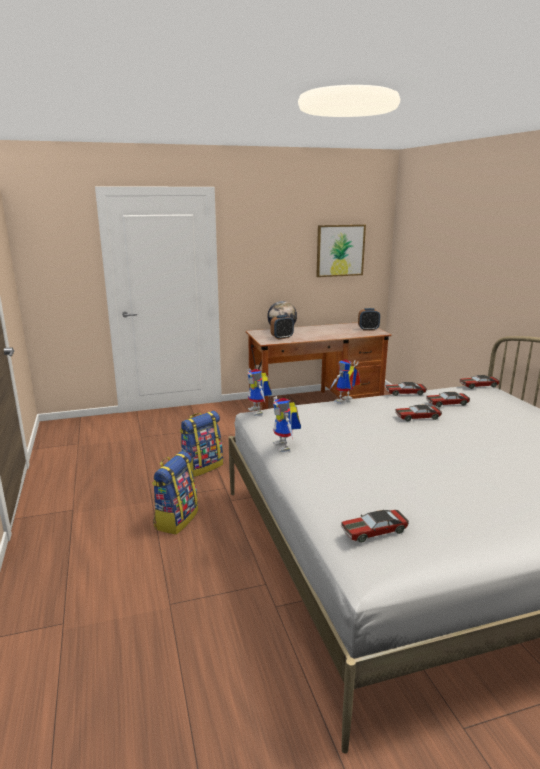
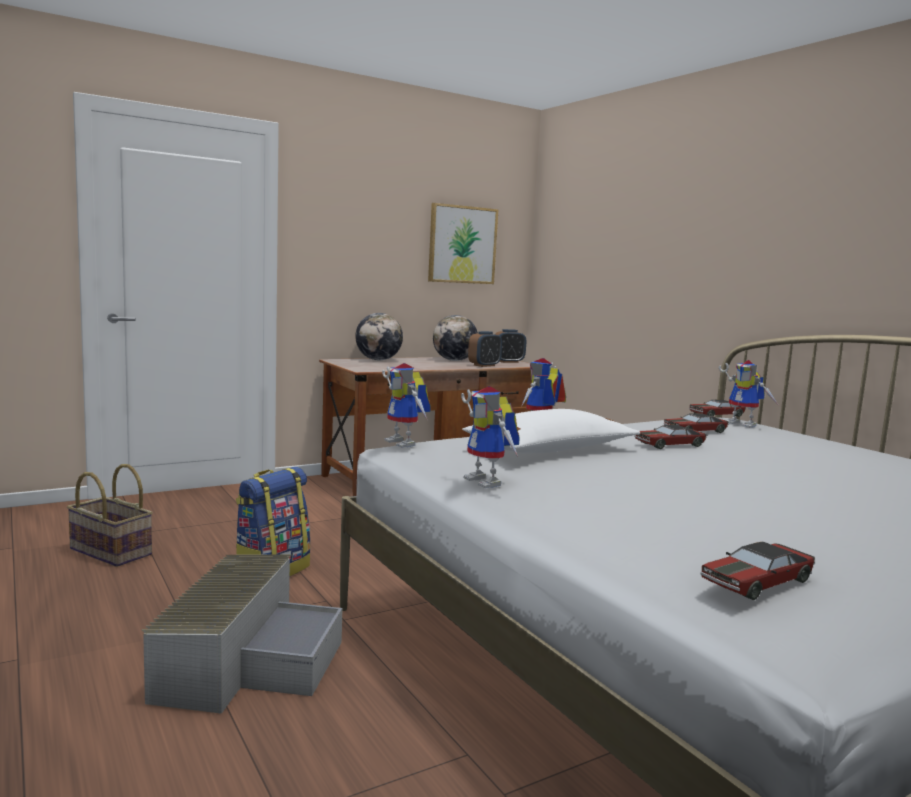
camera: 15 degrees left, 10 degrees down
backpack [152,451,198,534] -> grey storage box [142,554,343,714]
alarm clock [270,315,294,339] -> alarm clock moved to [468,331,502,367]
toy car [385,382,427,396] -> none
none -> basket [67,464,153,567]
none -> globe [433,315,478,361]
none -> white pillow [462,409,640,453]
none -> toy robot [719,360,778,428]

